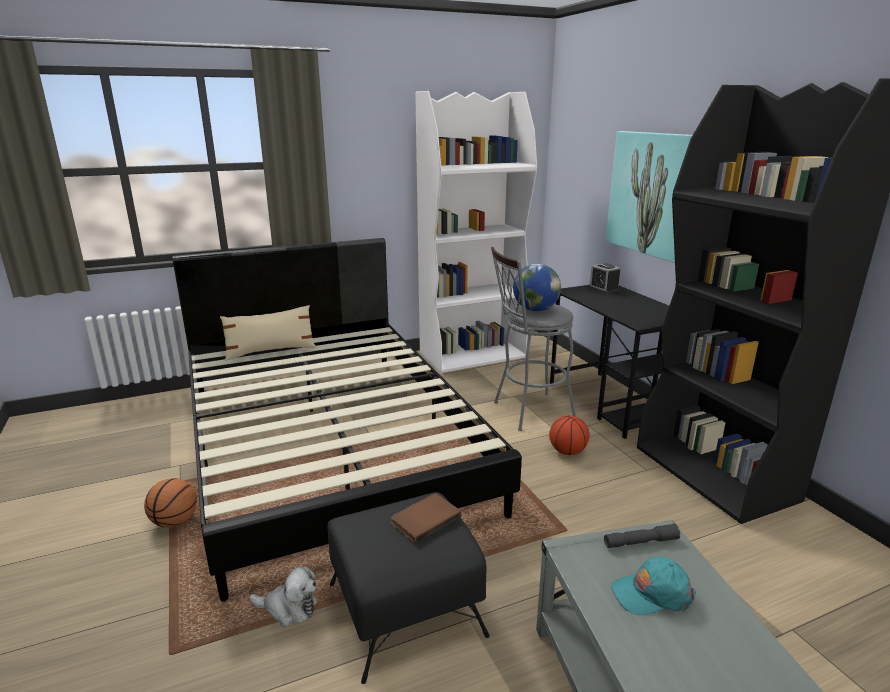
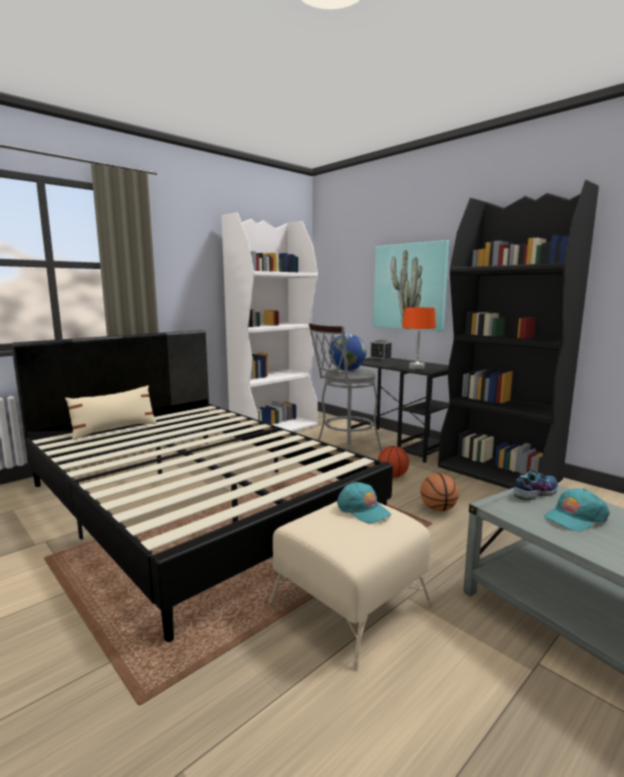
camera: 20 degrees left, 10 degrees down
basketball [144,478,197,528] -> basketball moved to [420,473,459,511]
plush toy [249,566,317,627] -> none
black ottoman [327,492,490,684] -> beige ottoman [269,501,433,671]
brown book [391,494,462,543] -> turquoise cap [337,482,391,524]
grey flashlight [604,524,680,548] -> shoe [513,466,558,500]
none -> orange table lamp [402,307,436,369]

